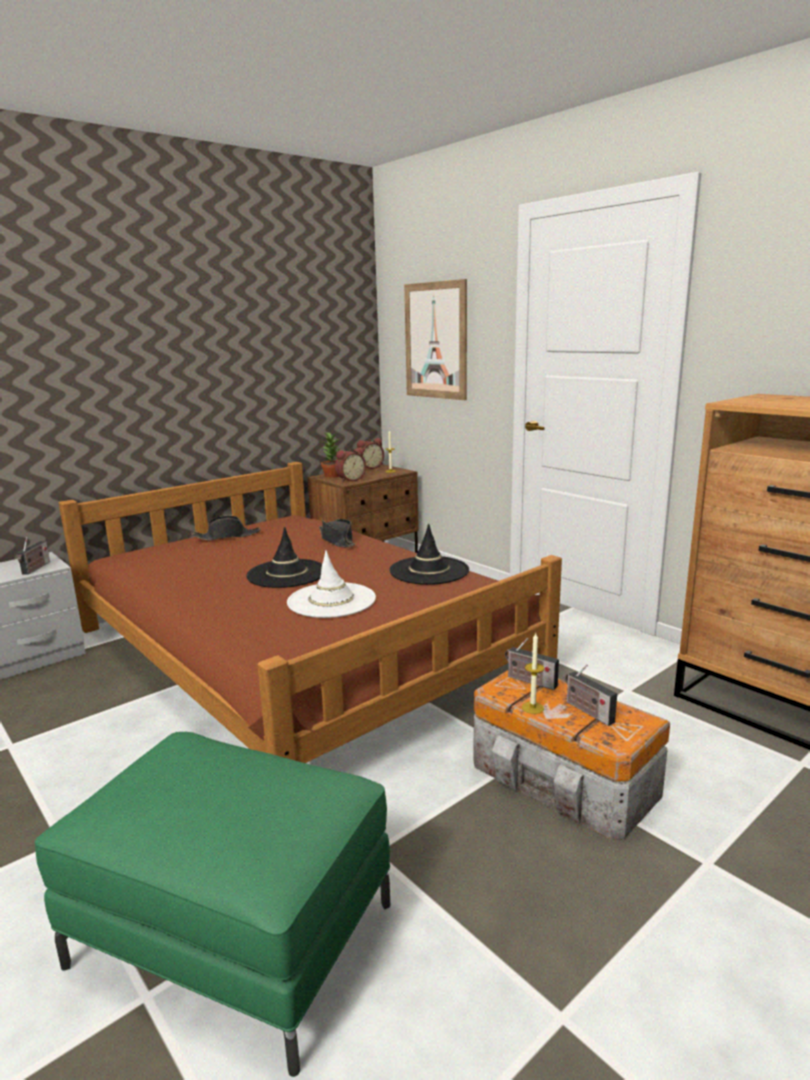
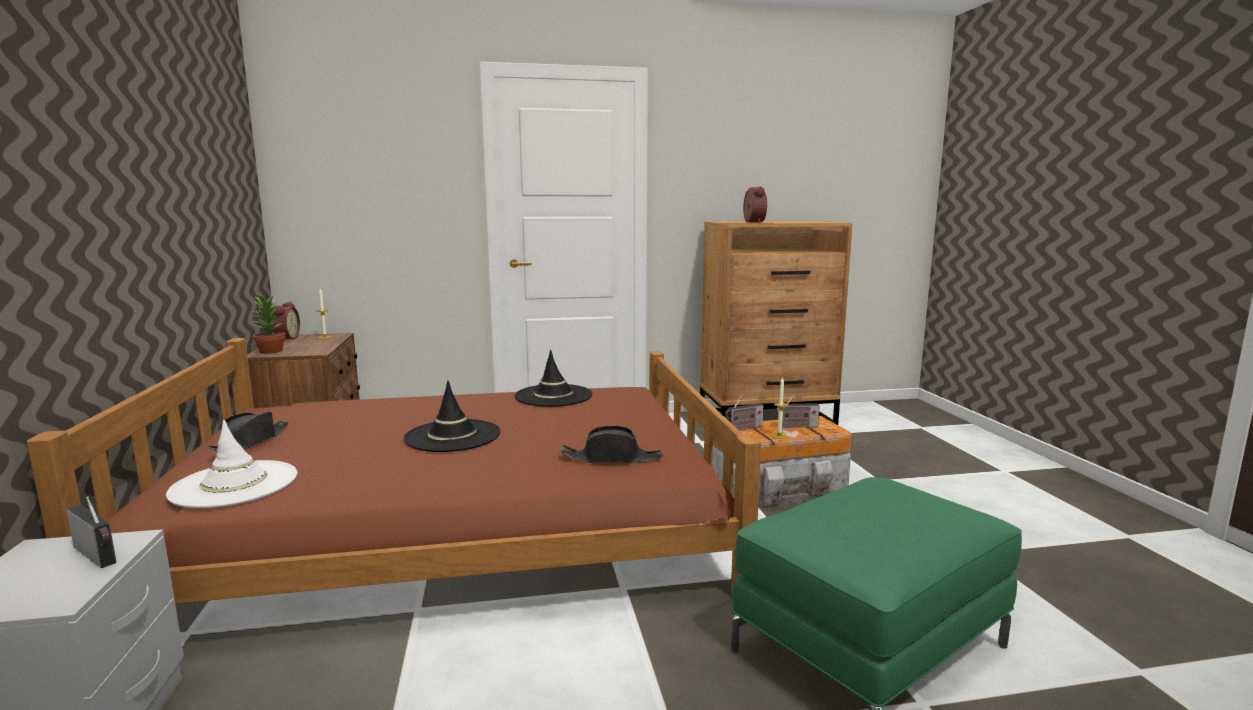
camera: 60 degrees left, 5 degrees down
white hat [287,550,376,618] -> white hat moved to [166,420,297,508]
black hat [319,519,355,547] -> black hat moved to [560,425,664,463]
alarm clock [335,448,366,482] -> alarm clock moved to [743,186,767,222]
picture [404,279,467,400] -> none

